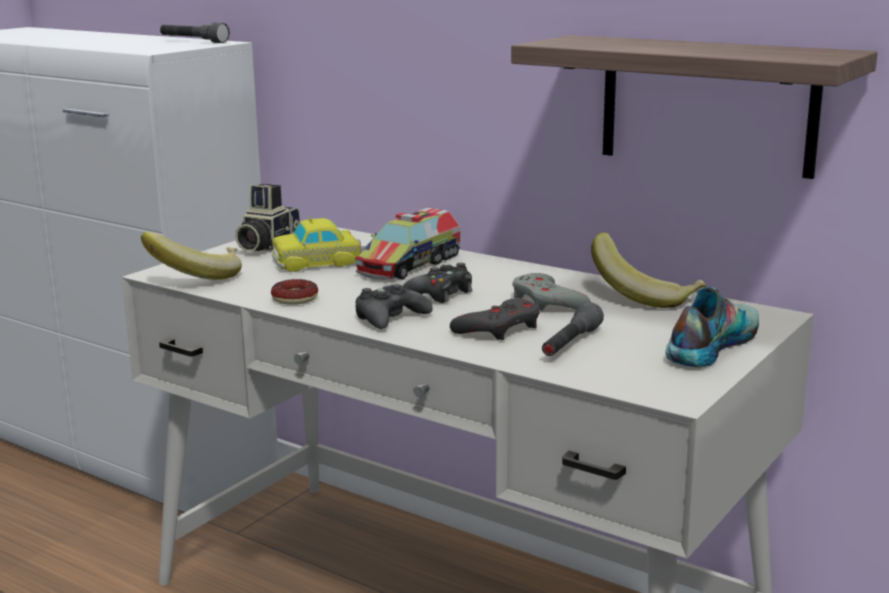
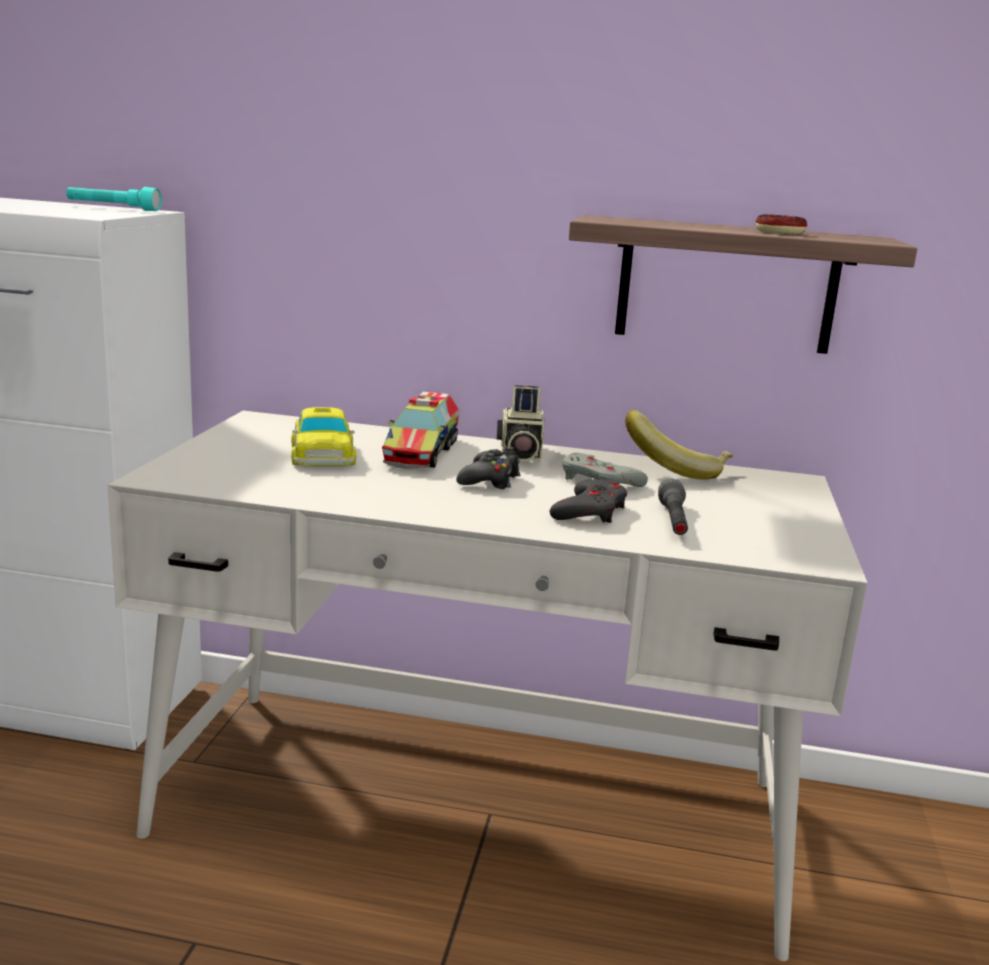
camera: 25 degrees left, 0 degrees up
banana [141,232,242,280] -> none
grey flashlight [160,22,230,43] -> turquoise flashlight [66,187,162,211]
camera [235,184,300,252] -> camera moved to [497,385,544,461]
donut [271,279,318,305] -> donut moved to [755,214,807,234]
toy car [272,218,366,272] -> toy car turned 60 degrees counterclockwise [291,407,356,465]
black game controller [356,284,433,329] -> none
shoe [665,286,759,367] -> none

